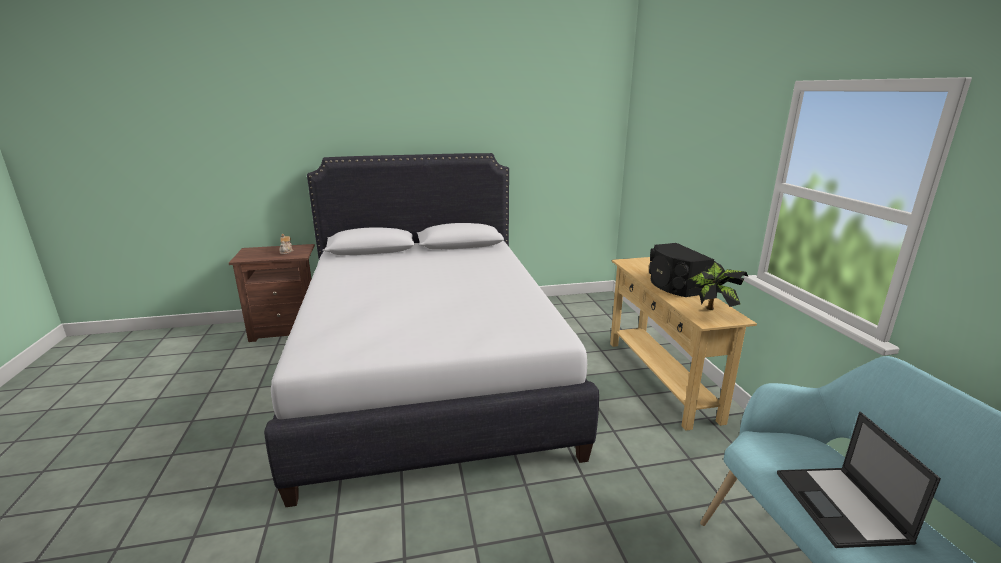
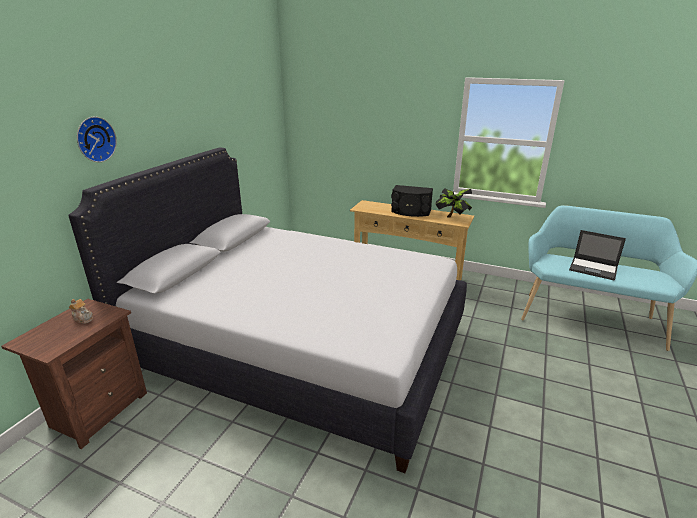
camera: 55 degrees left, 5 degrees up
none -> wall clock [77,117,117,162]

